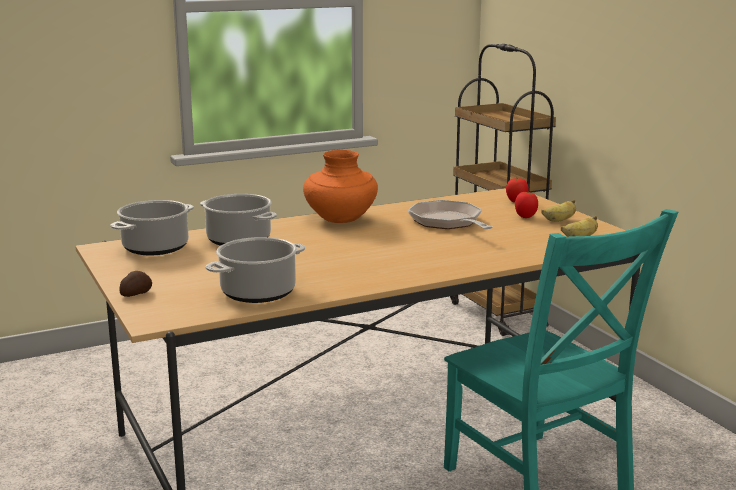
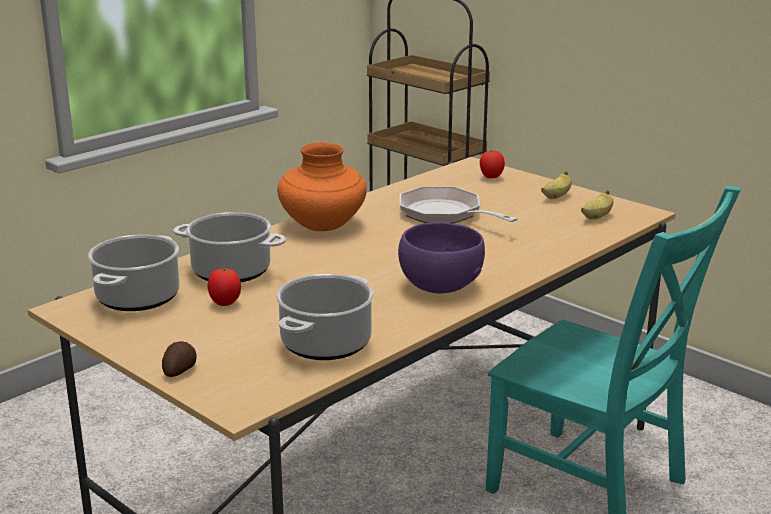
camera: 20 degrees left, 5 degrees up
tomato [515,192,538,218] -> tomato moved to [207,268,241,306]
none -> purple bowl [398,222,485,293]

